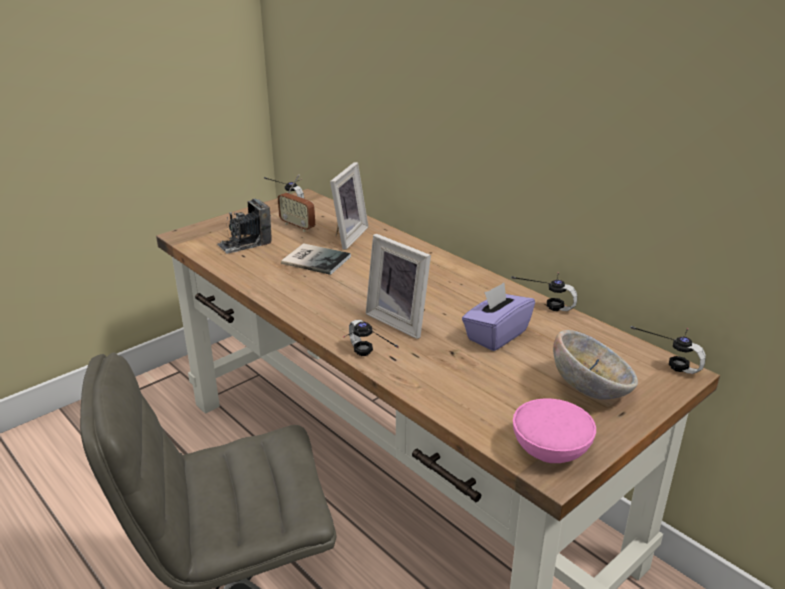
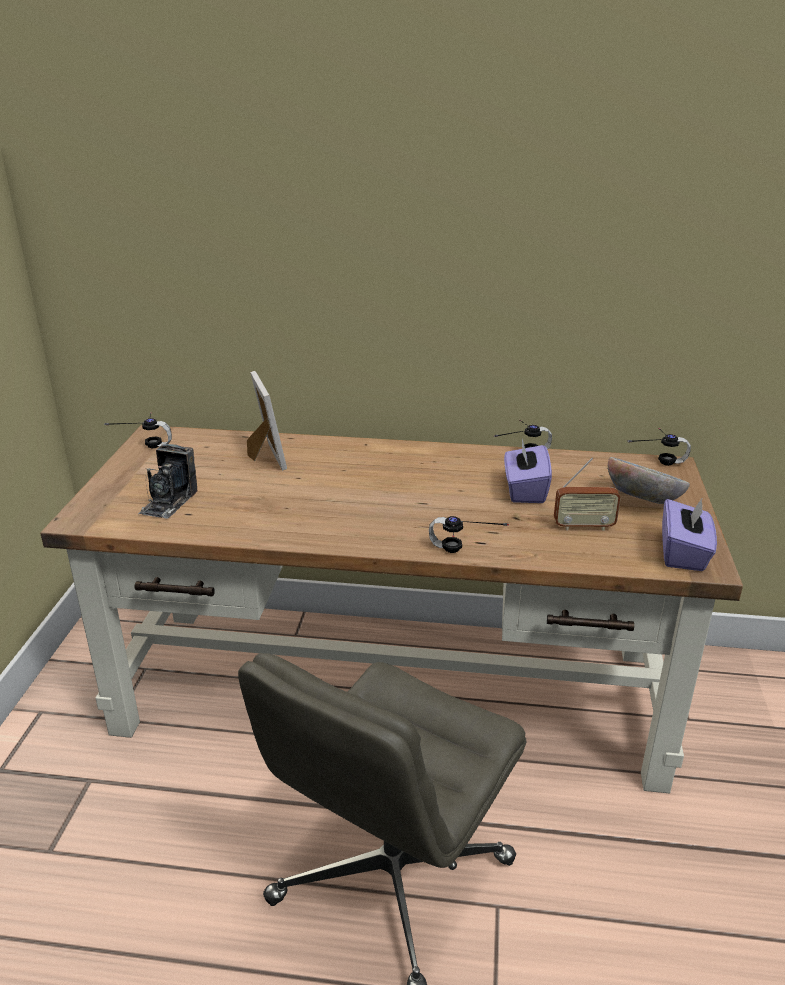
camera: 40 degrees left, 0 degrees up
radio [278,174,315,232] -> radio moved to [554,458,621,531]
book [281,243,351,275] -> none
picture frame [366,234,431,339] -> none
pink bowl [513,398,596,463] -> purple tissue box [662,497,717,571]

